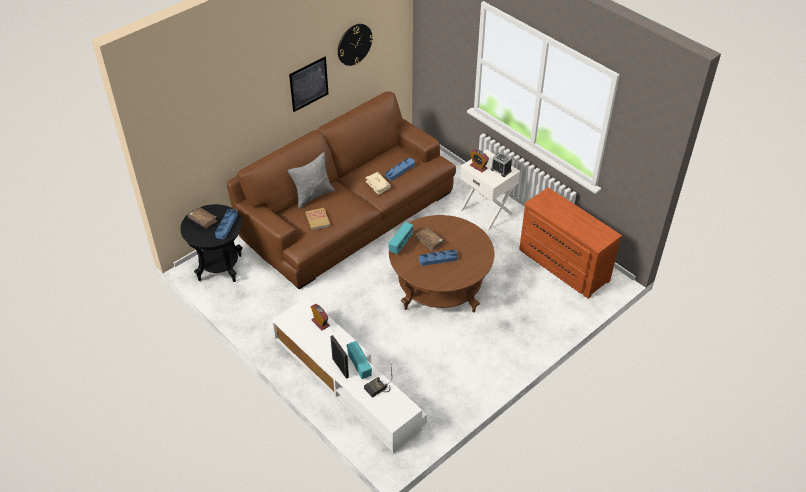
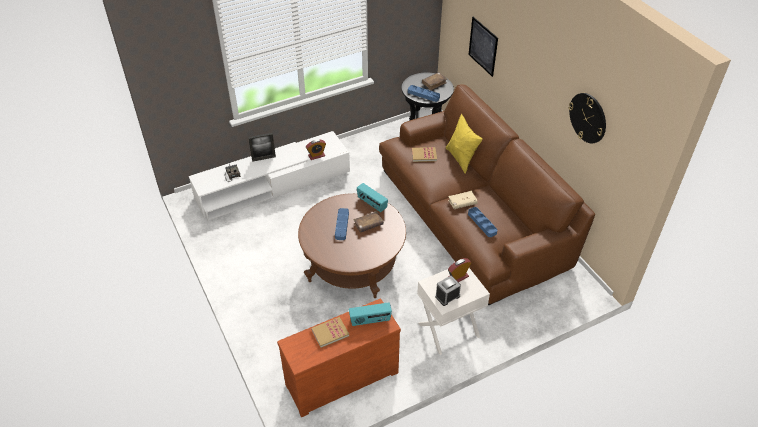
camera: 105 degrees right, 0 degrees up
grey pillow [288,152,335,209] -> yellow pillow [446,114,483,174]
picture [289,57,329,112] -> picture moved to [468,17,498,77]
radio [347,341,372,379] -> radio moved to [349,302,392,326]
none -> book [311,317,349,348]

